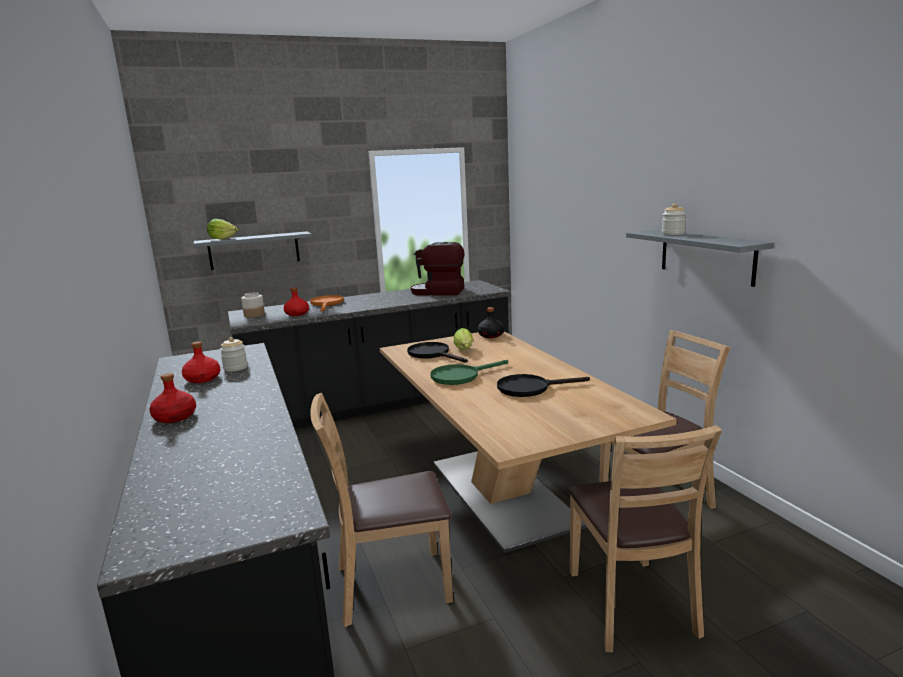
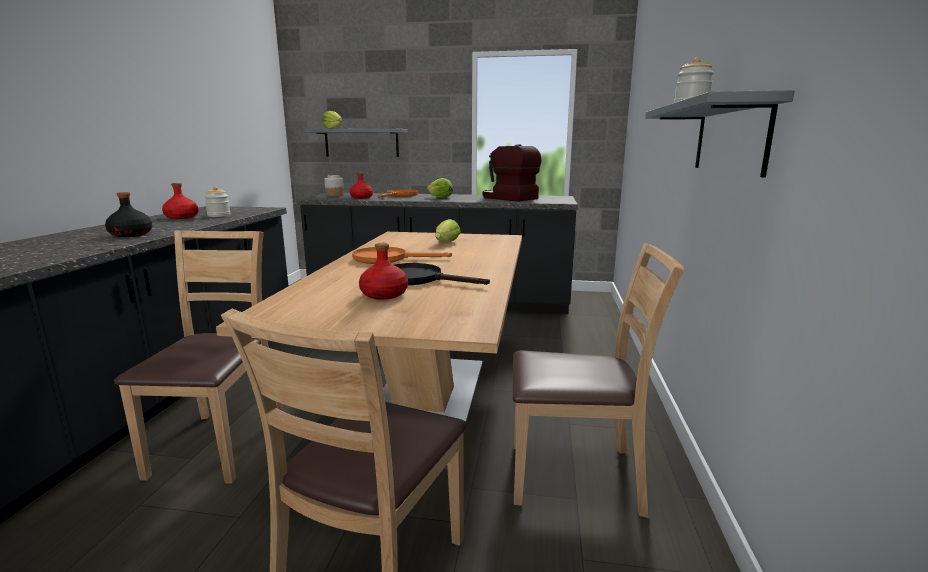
camera: 30 degrees right, 0 degrees up
red bottle [149,373,196,423] -> red bottle moved to [359,243,408,300]
brown chair [310,393,453,627] -> brown chair turned 75 degrees clockwise [114,230,284,484]
black frying pan [407,342,468,363] -> none
green frying pan [430,360,508,385] -> orange frying pan [352,247,452,264]
black bottle [478,307,504,338] -> black bottle moved to [105,192,152,237]
none -> lettuce [427,178,453,198]

